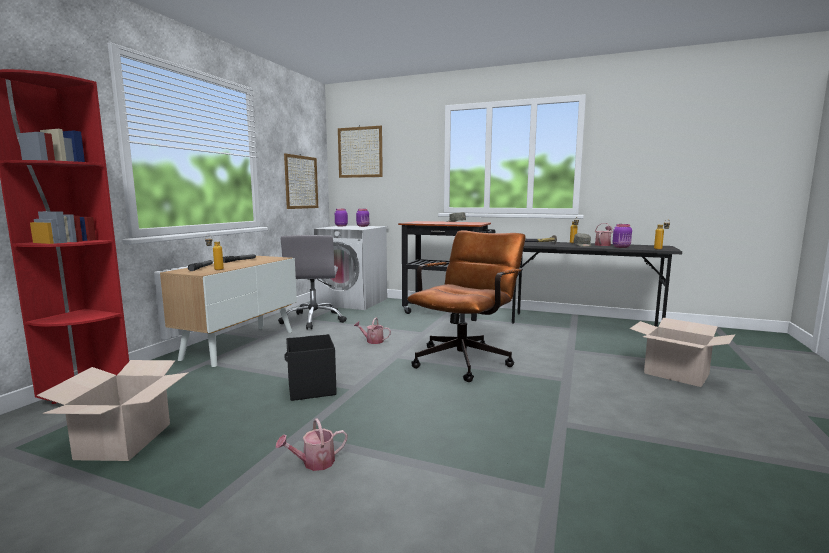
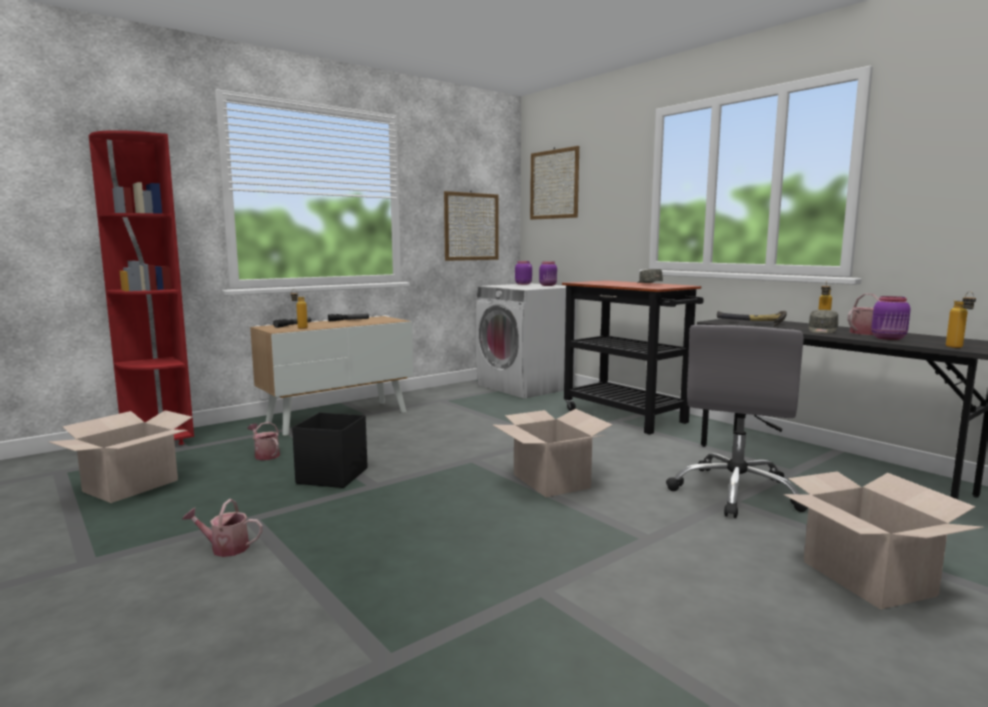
camera: 30 degrees right, 0 degrees up
grey office chair [278,235,347,329] -> grey office chair moved to [666,325,808,518]
watering can [354,317,391,344] -> watering can moved to [247,422,280,460]
brown office chair [407,230,526,382] -> cardboard box [493,409,612,497]

